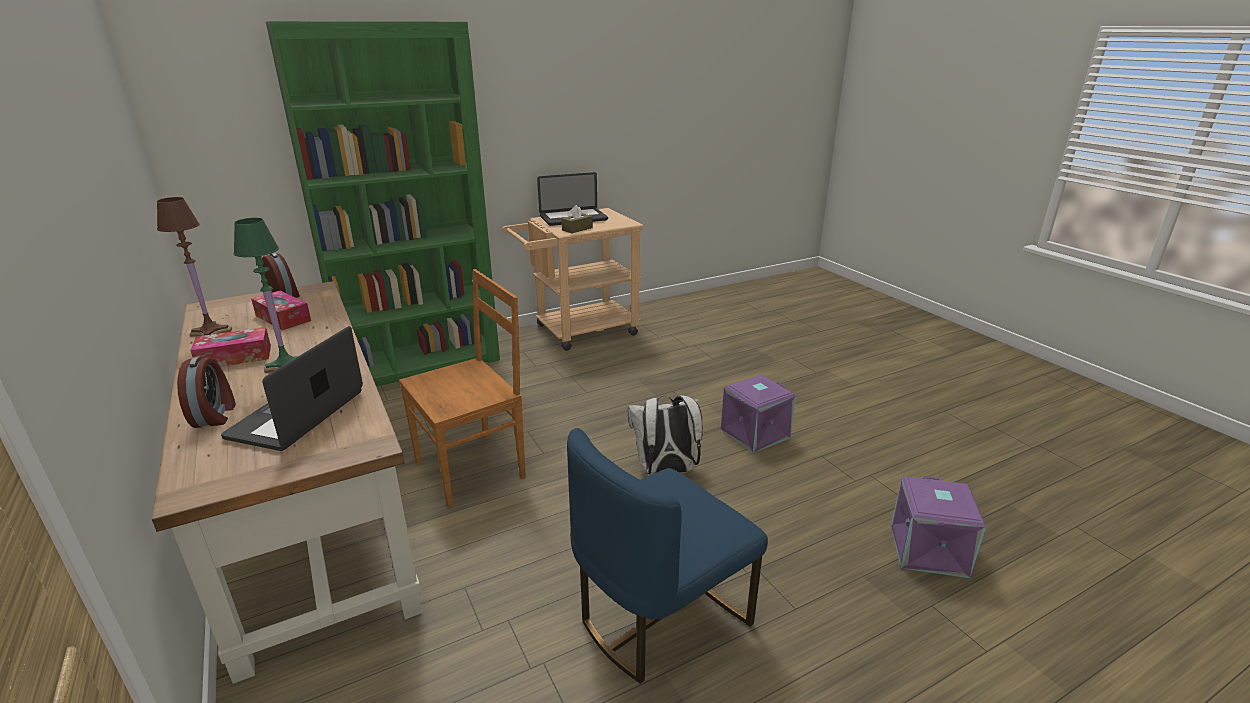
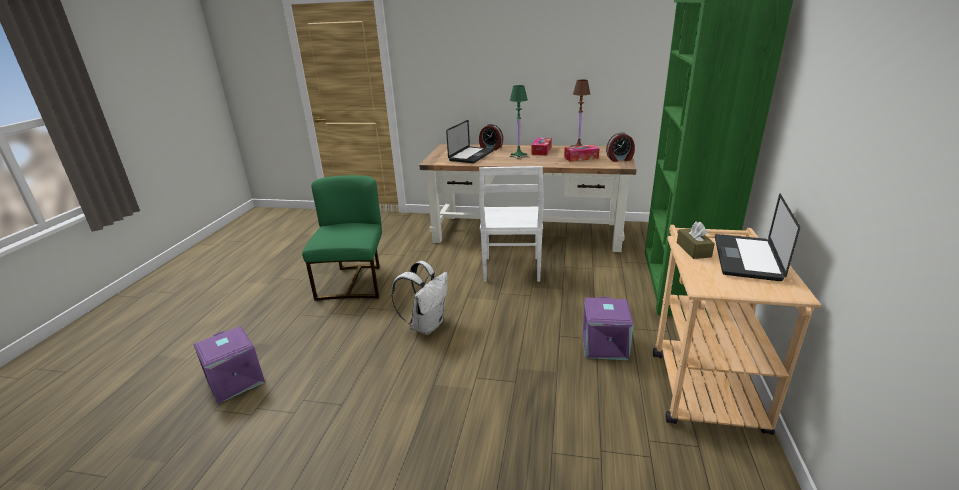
camera: 130 degrees right, 0 degrees up
laptop [221,326,363,451] -> laptop turned 60 degrees clockwise [446,120,494,163]
brown chair [399,269,526,508] -> white chair [479,166,544,282]
blue chair [567,428,768,684] -> green chair [302,175,382,301]
purple storage box [721,374,796,453] -> purple storage box moved to [582,296,634,360]

